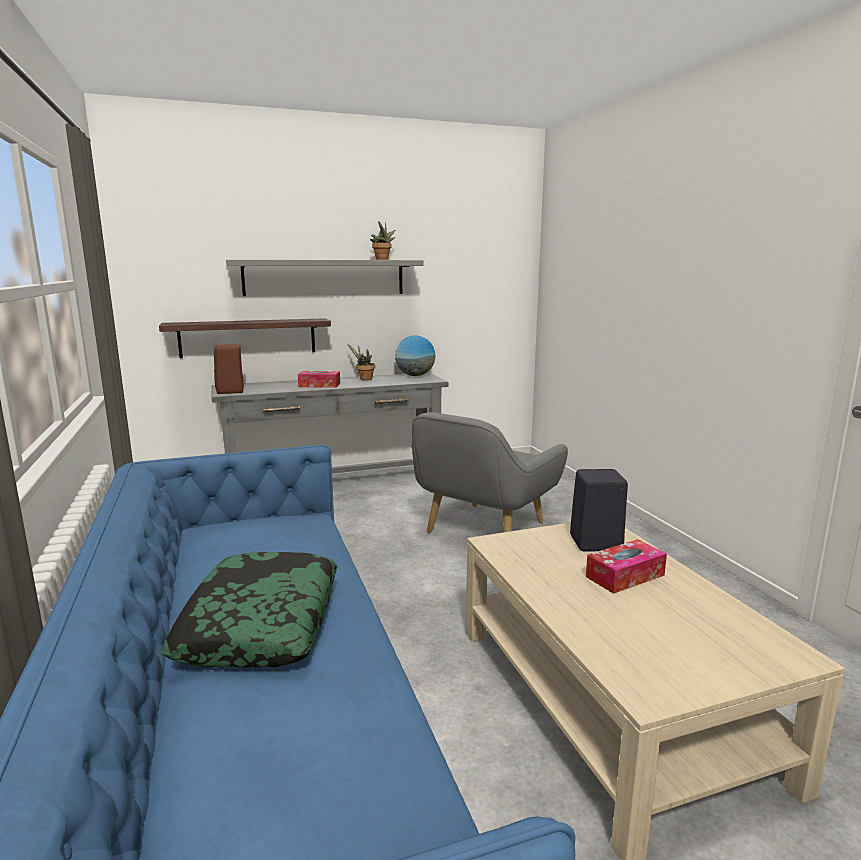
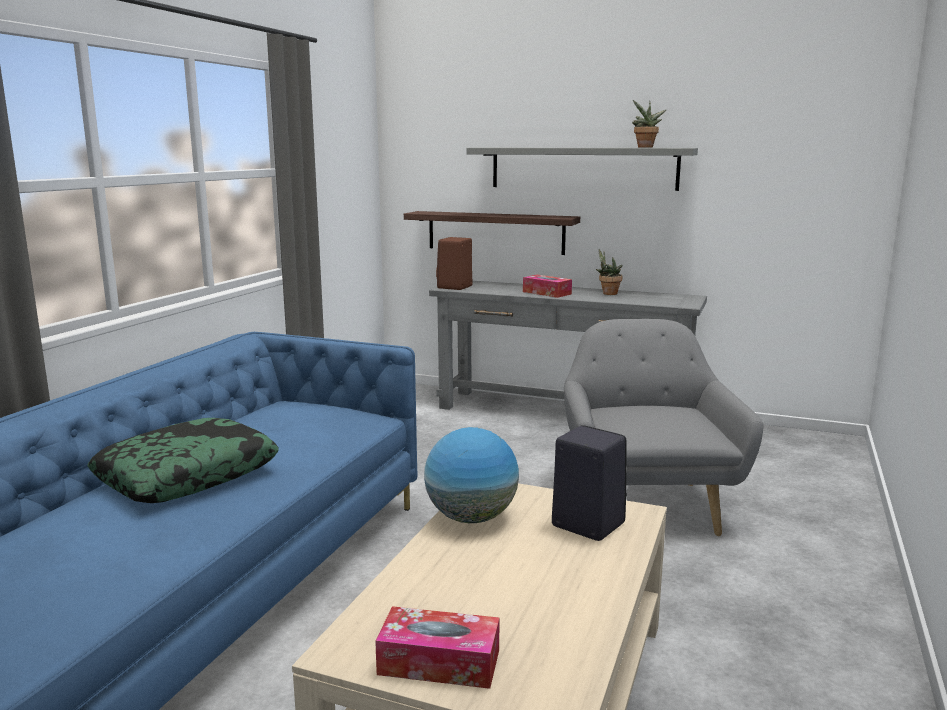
camera: 40 degrees right, 0 degrees up
globe [395,335,435,376] -> globe moved to [424,427,519,523]
grey armchair [411,412,568,533] -> grey armchair turned 105 degrees clockwise [564,319,763,536]
tissue box [586,539,667,594] -> tissue box moved to [375,606,500,689]

